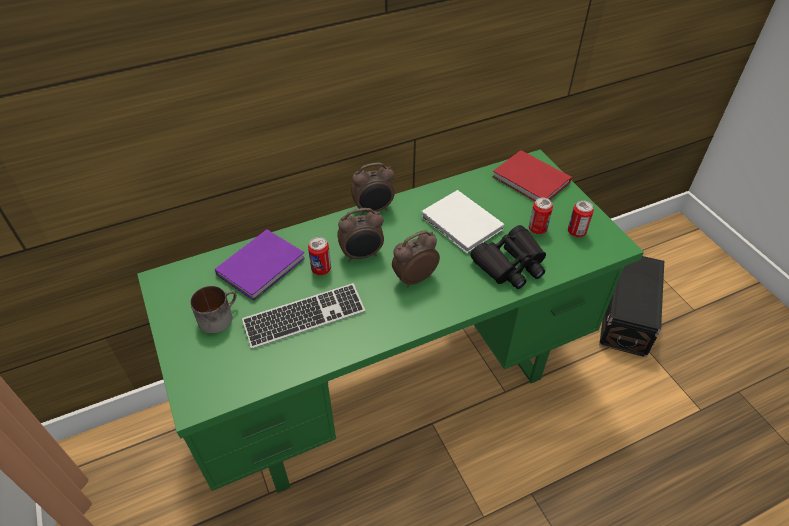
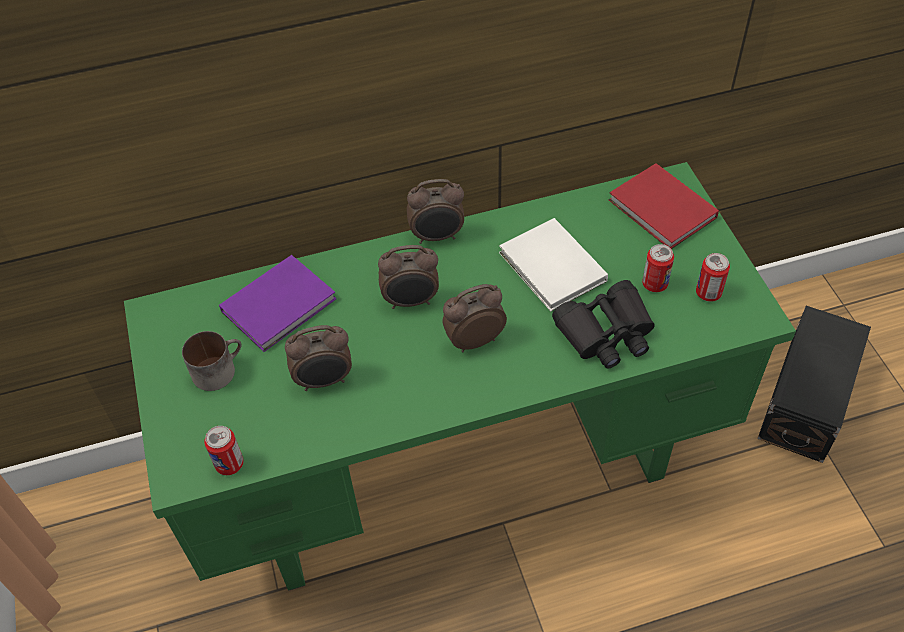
camera: 10 degrees right, 5 degrees up
keyboard [242,283,365,349] -> alarm clock [285,325,352,391]
can [308,237,331,275] -> can moved to [204,426,244,475]

